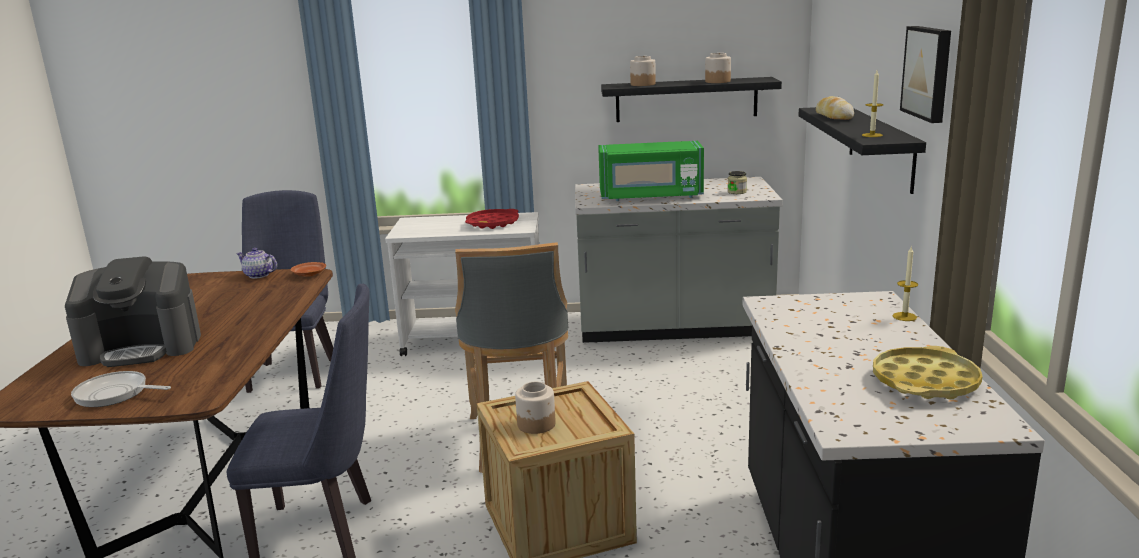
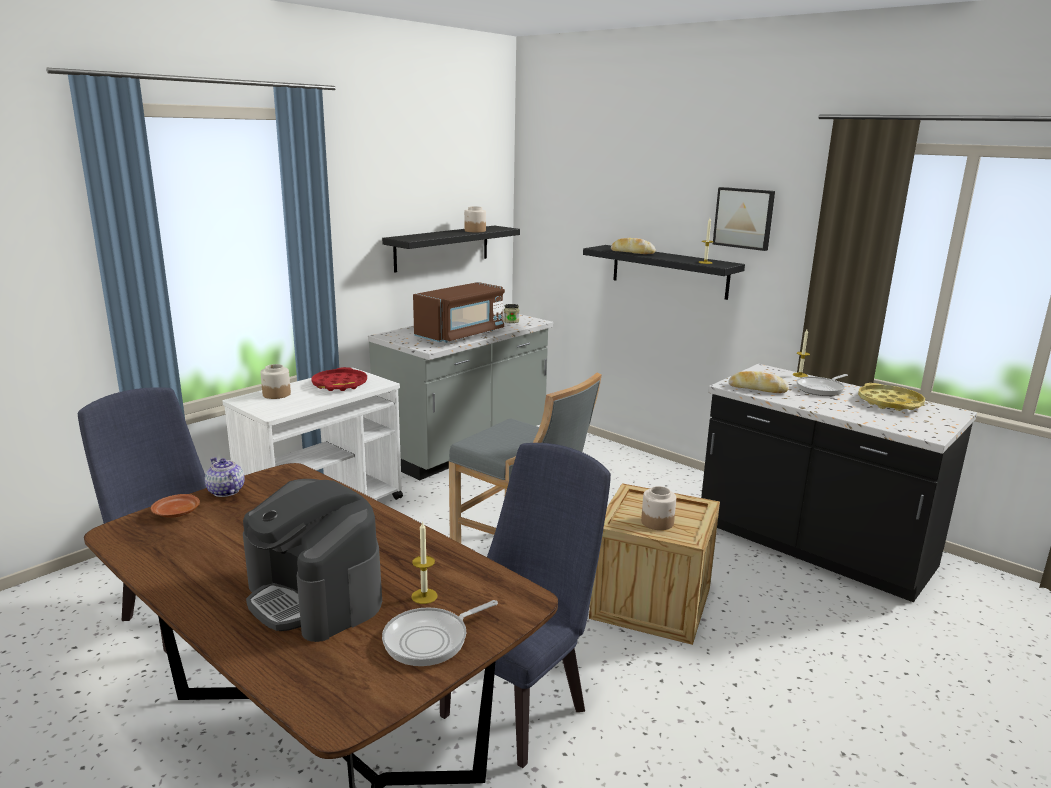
camera: 50 degrees left, 0 degrees up
coffee machine [65,256,201,367] -> coffee machine turned 105 degrees clockwise [243,479,382,642]
teapot [236,248,277,279] -> teapot turned 75 degrees clockwise [205,457,245,497]
brown plate [290,262,326,277] -> brown plate moved to [151,494,200,518]
green microwave [598,141,704,201] -> brown microwave [413,282,505,343]
jar [630,56,656,86] -> jar moved to [260,364,291,399]
none -> candle [411,521,438,604]
none -> bread [728,371,789,393]
none -> frying pan [796,374,848,396]

